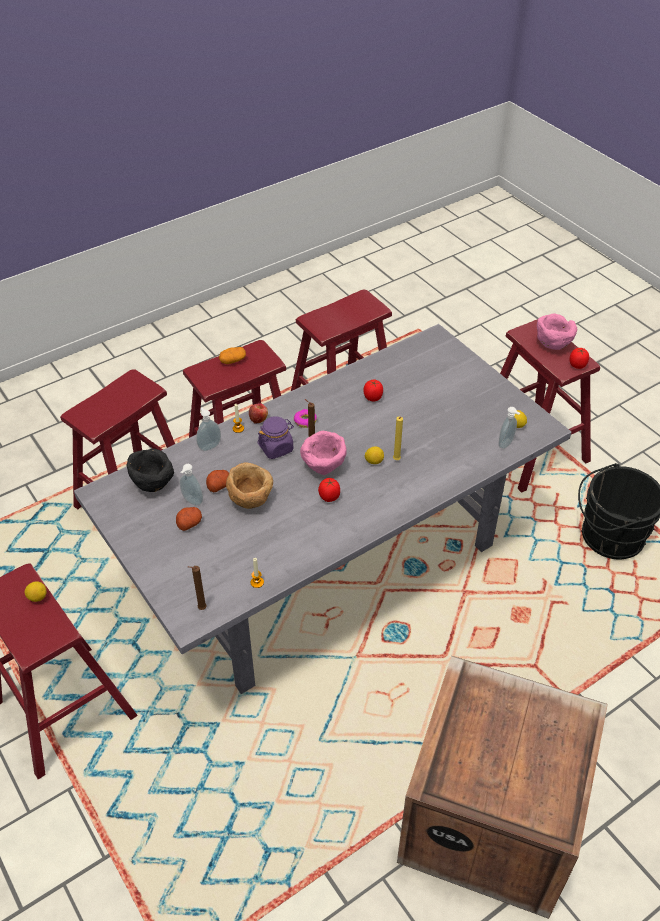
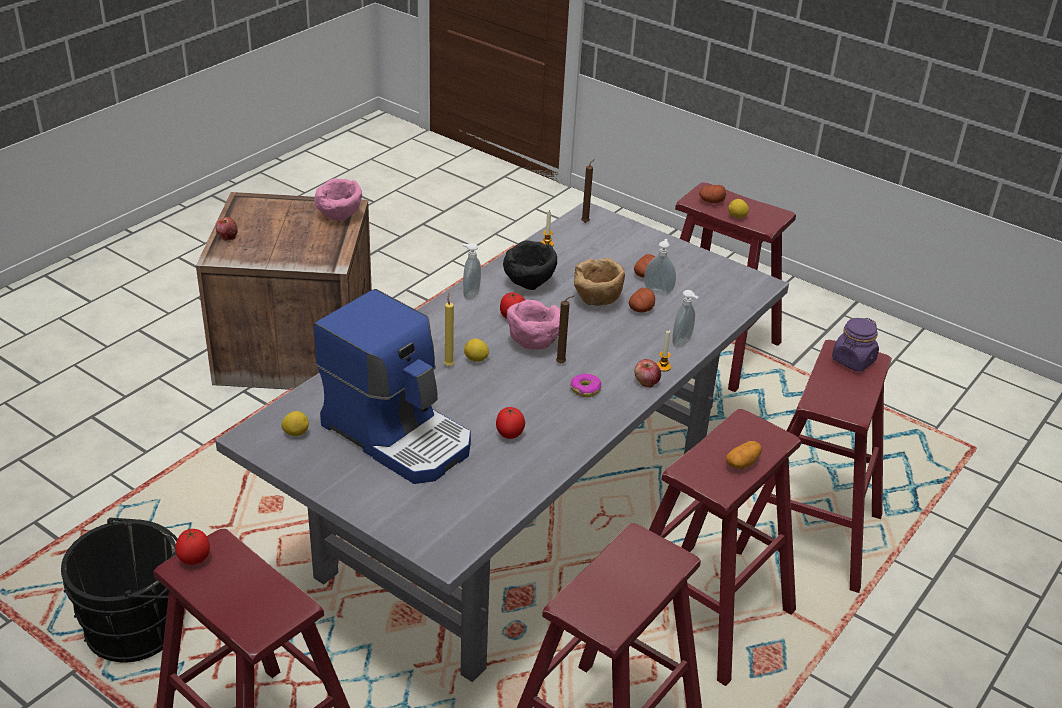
camera: 160 degrees right, 10 degrees down
black bowl [126,449,174,492] -> black bowl moved to [503,240,557,290]
purple jar [258,416,294,459] -> purple jar moved to [832,318,879,371]
soap dispenser [499,407,520,449] -> soap dispenser moved to [462,243,481,300]
pink bowl [537,313,577,350] -> pink bowl moved to [314,178,362,221]
none -> apple [216,217,238,241]
none -> coffee machine [314,289,471,484]
none -> potato [699,185,726,203]

